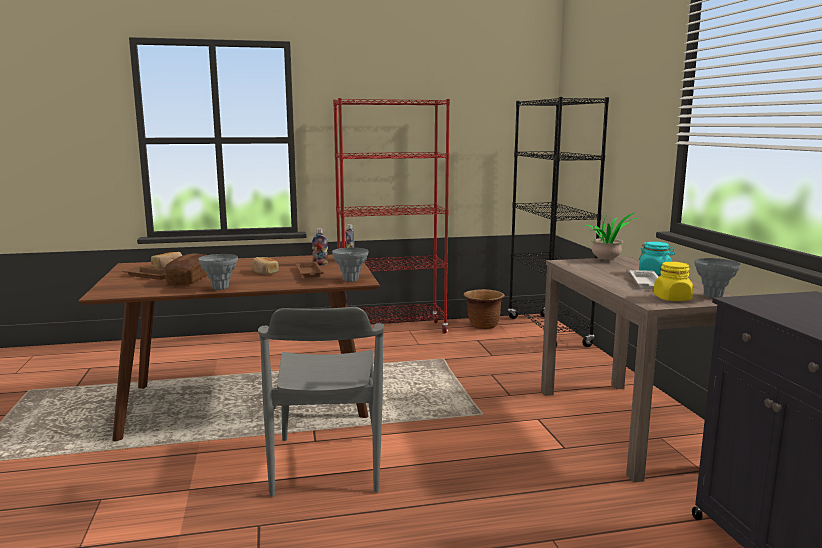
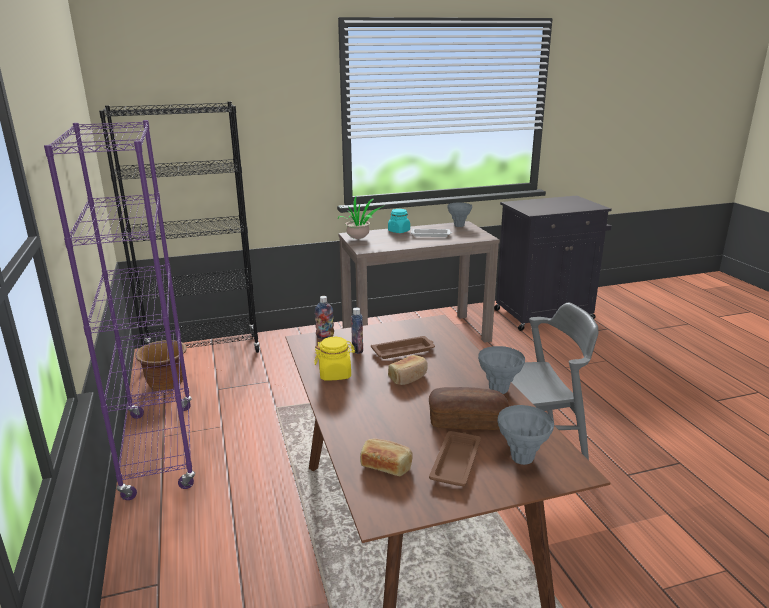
camera: 95 degrees left, 10 degrees up
grey vase [332,248,368,282] -> grey vase moved to [498,405,554,465]
red bookcase [333,98,450,334] -> purple bookcase [44,120,195,500]
yellow jar [654,262,693,301] -> yellow jar moved to [314,337,355,380]

